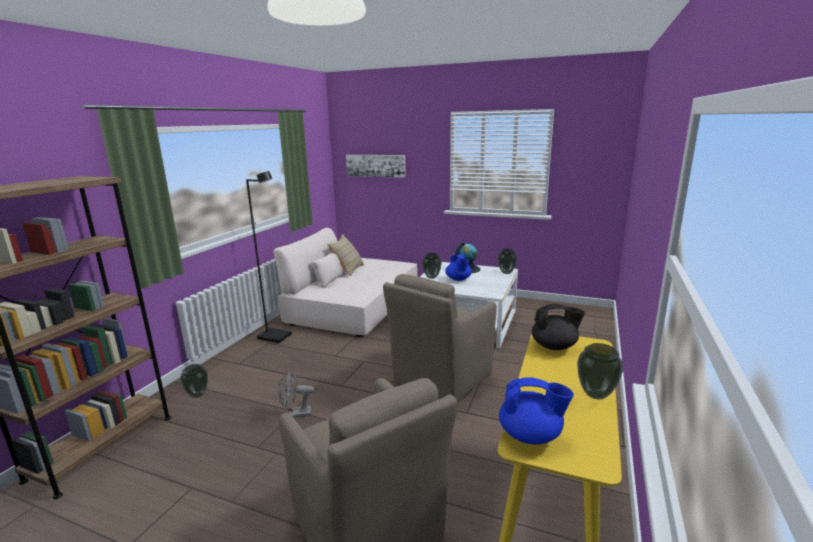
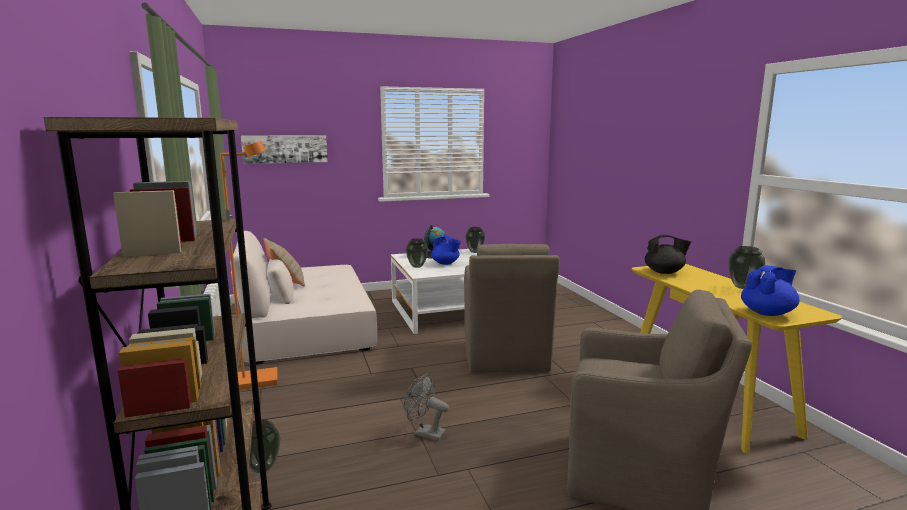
camera: 40 degrees left, 5 degrees down
black floor lamp [246,171,292,343] -> orange floor lamp [220,140,278,390]
grey fan [278,369,314,418] -> grey fan turned 75 degrees clockwise [404,374,449,441]
black teapot [532,304,585,350] -> black teapot turned 45 degrees clockwise [645,235,692,274]

